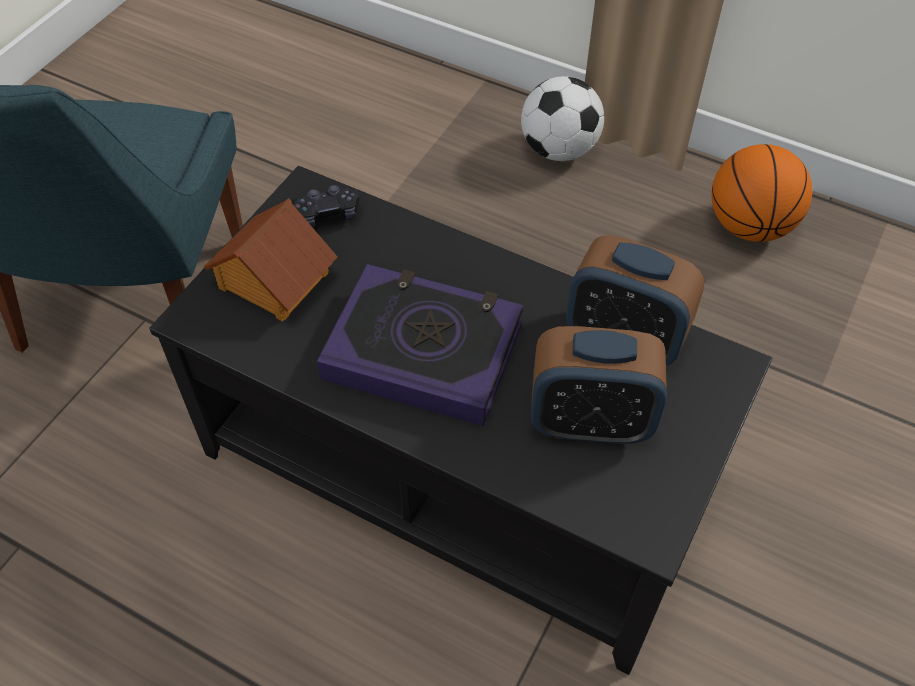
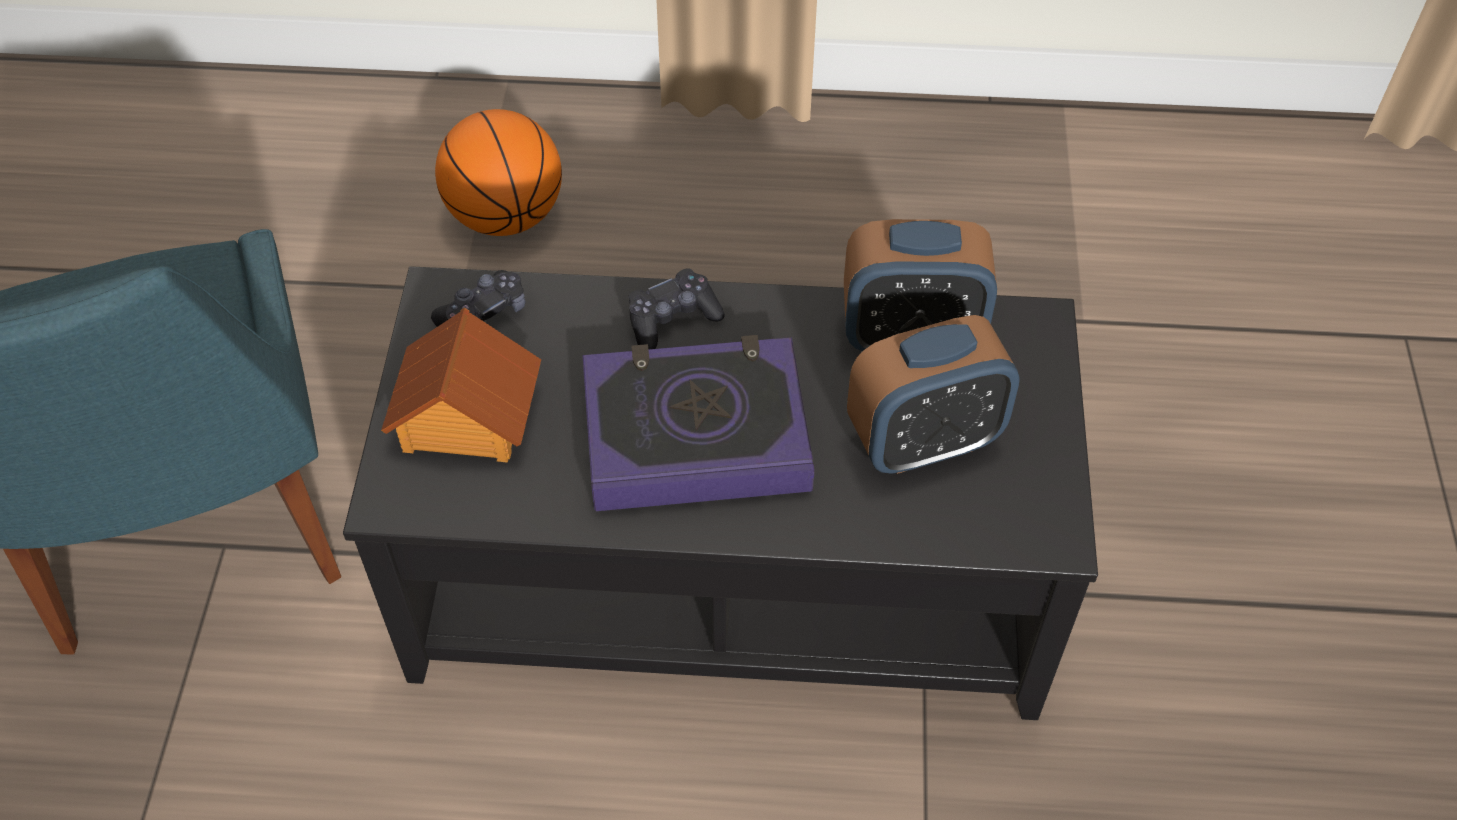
camera: 25 degrees left, 0 degrees up
football [521,76,604,161] -> none
basketball [712,144,812,242] -> basketball moved to [435,109,562,236]
none -> black game controller [629,268,725,349]

